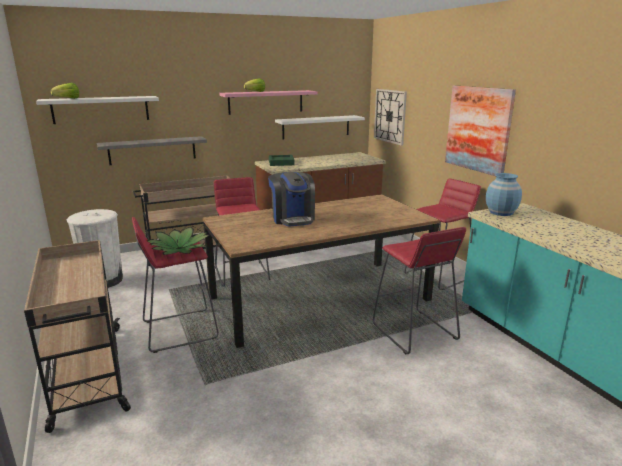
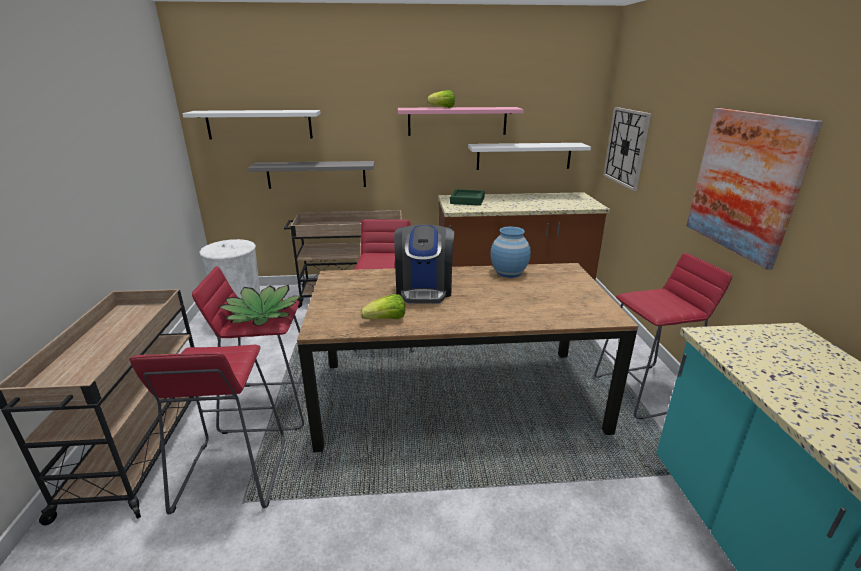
camera: 20 degrees right, 5 degrees up
lettuce [51,83,79,99] -> lettuce moved to [361,294,405,319]
red stool [373,227,466,355] -> red stool moved to [129,345,285,515]
blue vase [486,173,522,216] -> blue vase moved to [490,227,531,278]

